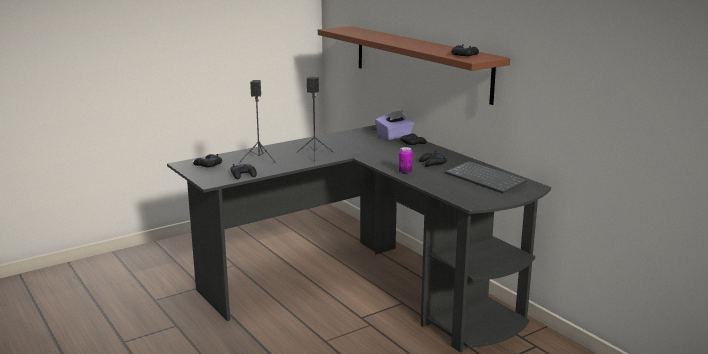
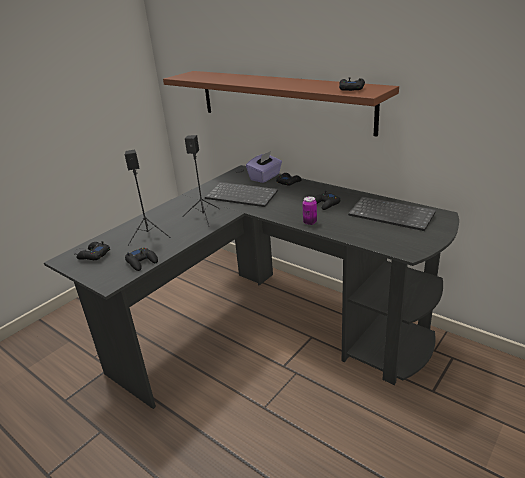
camera: 15 degrees left, 10 degrees up
none -> keyboard [205,182,278,207]

